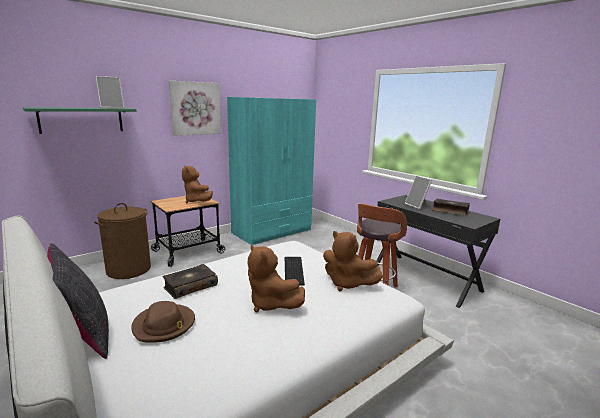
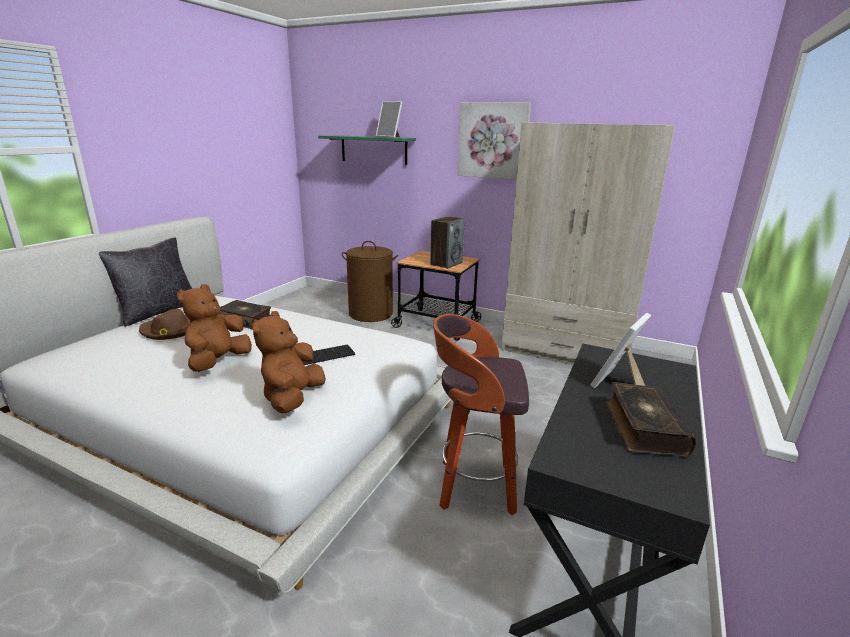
camera: 65 degrees right, 5 degrees up
brown plush toy [182,165,213,203] -> speaker [430,216,465,269]
turquoise wardrobe [227,97,316,245] -> beige wardrobe [502,122,675,365]

